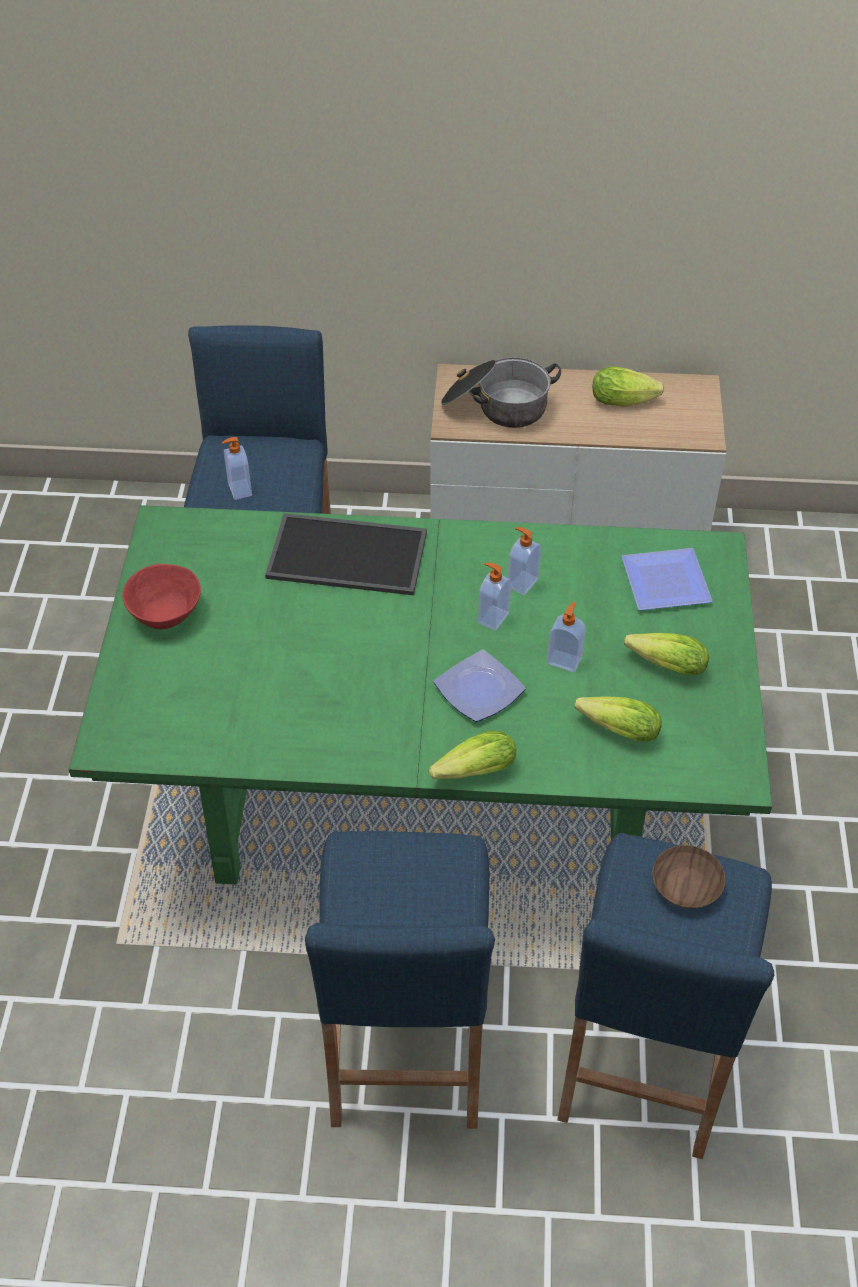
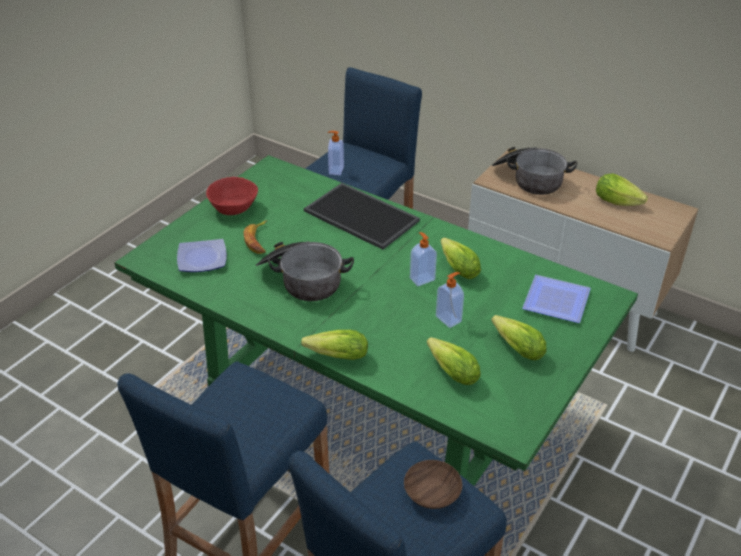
camera: 30 degrees right, 10 degrees down
plate [434,650,526,722] -> plate moved to [177,239,227,272]
soap dispenser [508,527,541,595] -> lettuce [440,237,481,279]
none -> banana [244,220,267,254]
none -> cooking pot [256,241,354,301]

